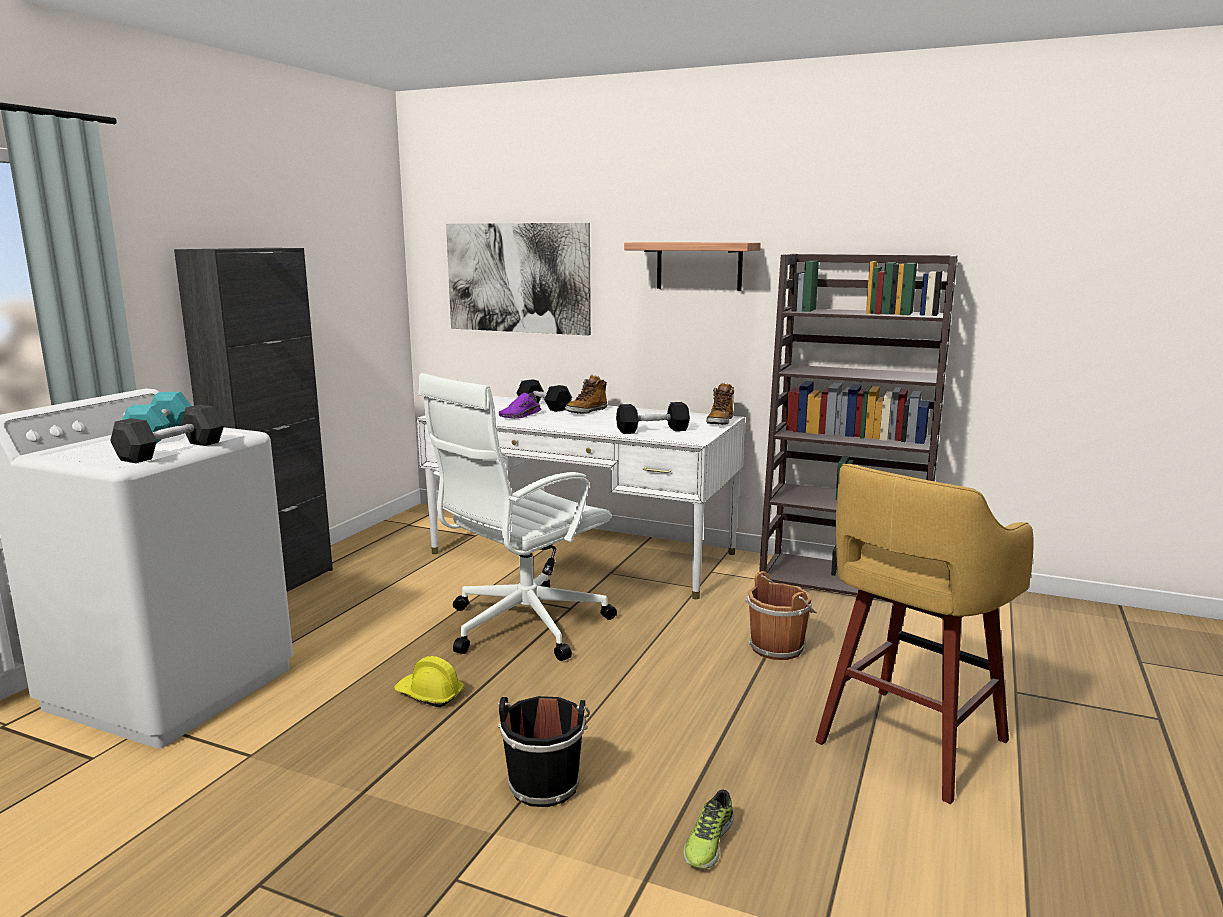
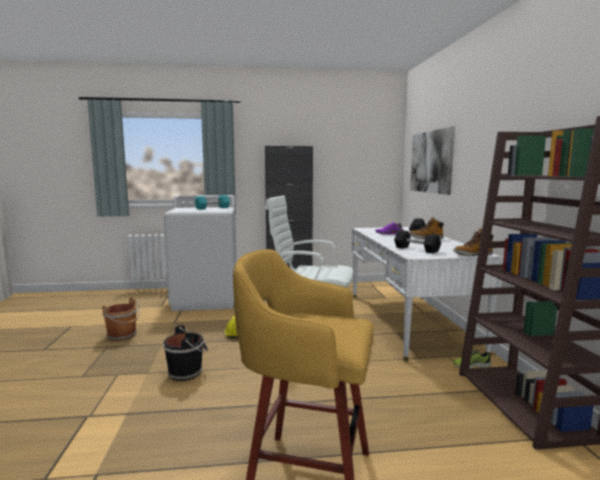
camera: 60 degrees right, 5 degrees down
grey dumbbell [110,405,224,463] -> none
shelf [624,242,761,291] -> none
shoe [683,790,734,869] -> shoe moved to [453,350,491,369]
brown bucket [745,571,817,660] -> brown bucket moved to [102,297,140,341]

